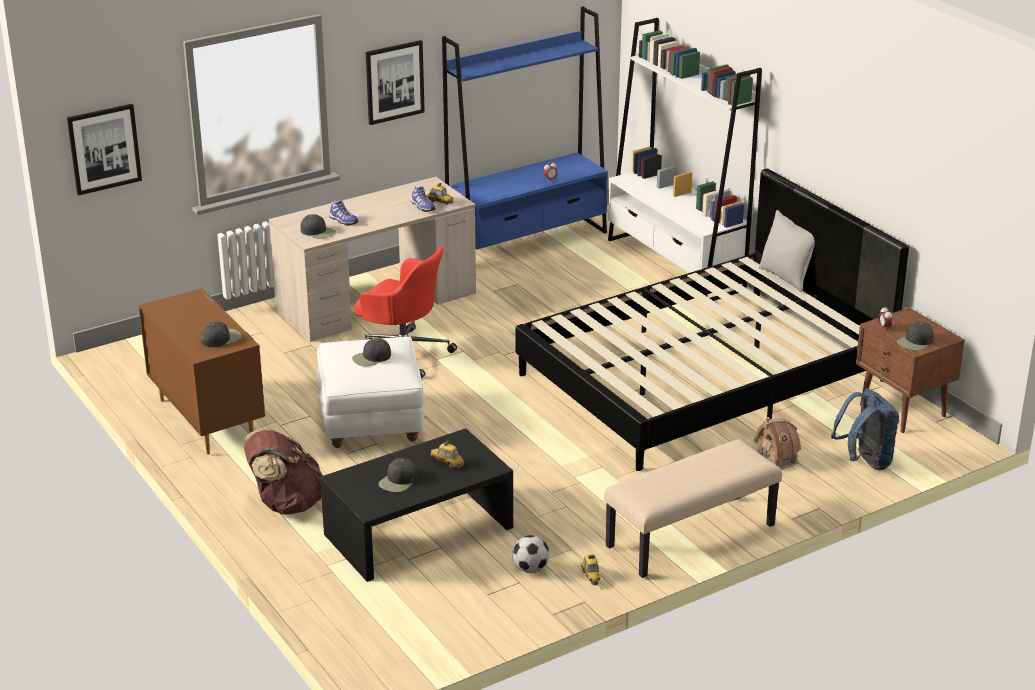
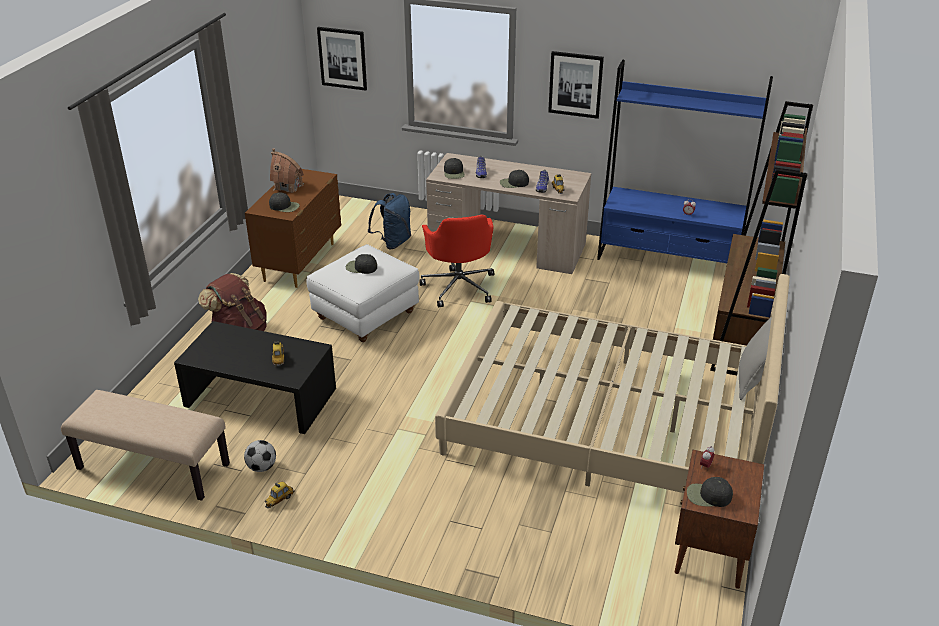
camera: 50 degrees right, 5 degrees up
black cap [378,458,418,492] -> black cap moved to [500,170,529,188]
black bed [515,169,909,471] -> beige bed [435,274,790,493]
beige bench [604,439,782,578] -> beige bench moved to [61,390,230,501]
white bookcase [608,18,762,301] -> brown bookcase [710,101,813,375]
toy house [754,417,801,469] -> toy house moved to [270,148,304,193]
blue backpack [831,388,899,470] -> blue backpack moved to [367,193,411,249]

